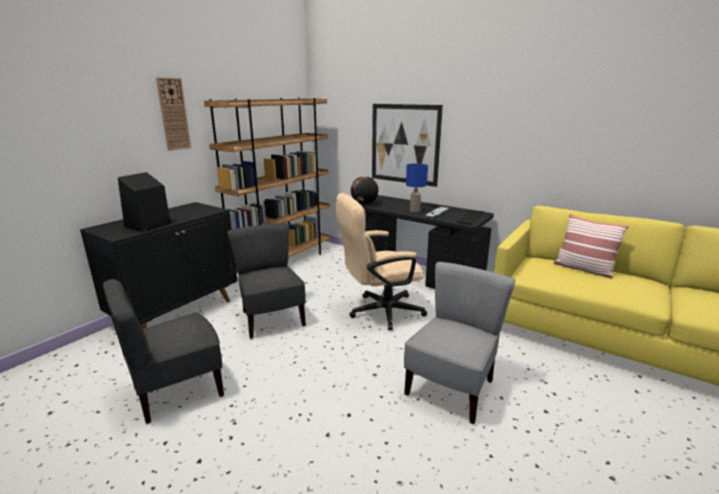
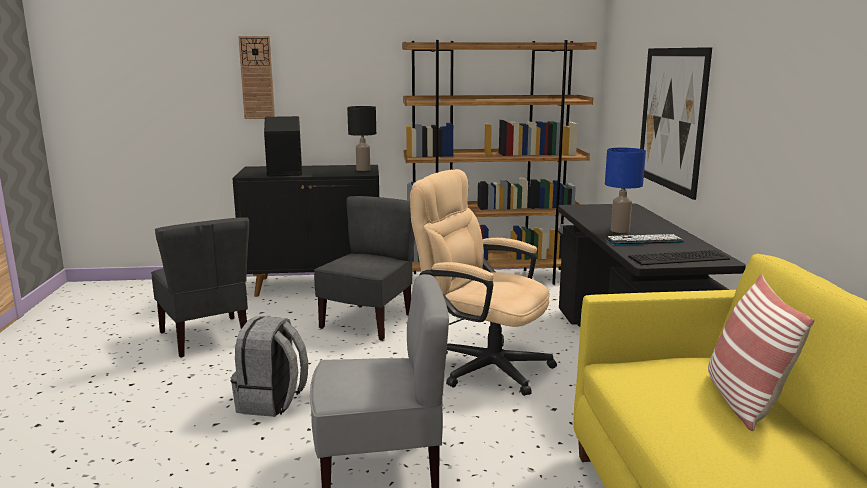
camera: 50 degrees right, 5 degrees down
grey chair [103,279,224,424] -> grey chair turned 135 degrees counterclockwise [151,217,249,358]
wall clock [156,77,191,151] -> wall clock moved to [238,36,275,119]
globe [351,176,378,205] -> none
none -> grey backpack [231,316,308,417]
none -> black table lamp [347,106,376,171]

